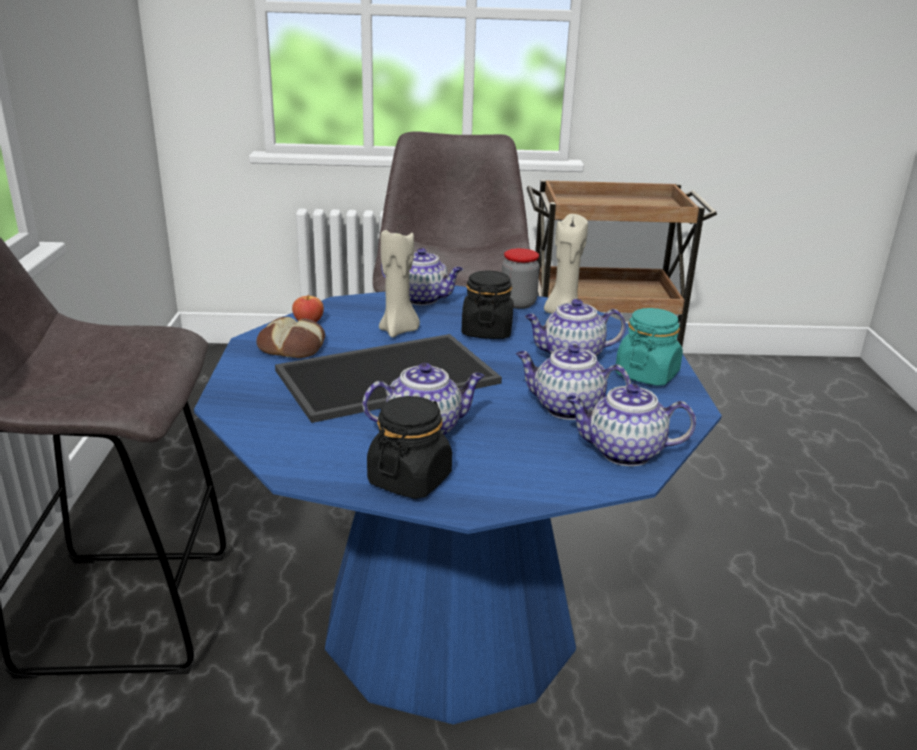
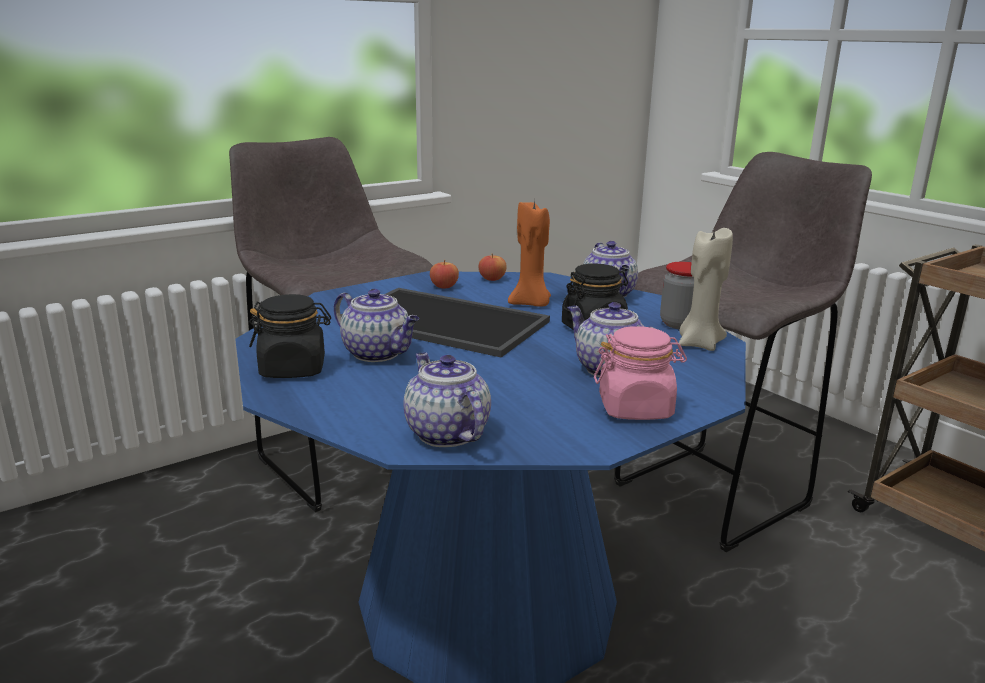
camera: 55 degrees right, 5 degrees down
bread [256,317,325,358] -> apple [430,260,459,288]
beige candle [379,227,420,337] -> orange candle [508,199,551,307]
teapot [516,344,631,420] -> none
turquoise jar [615,308,683,386] -> pink jar [594,326,687,420]

